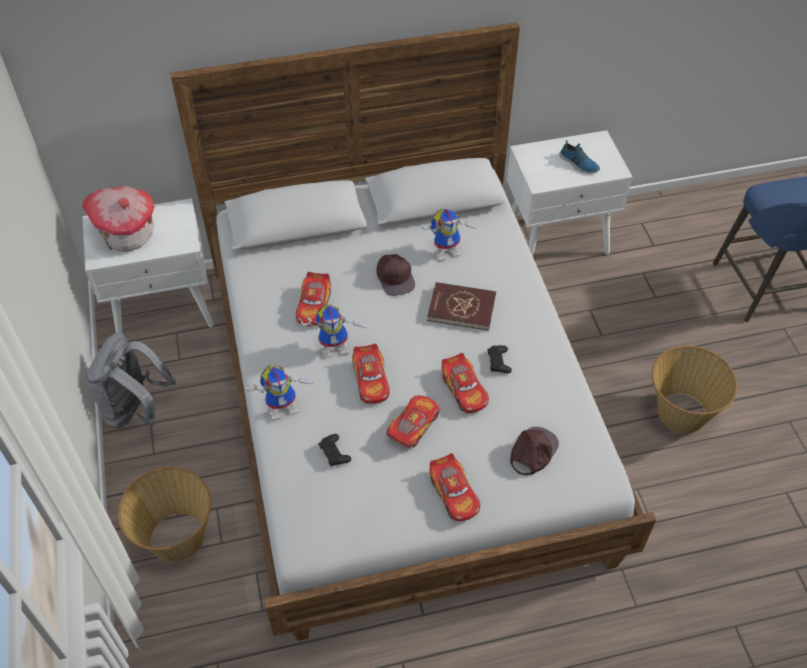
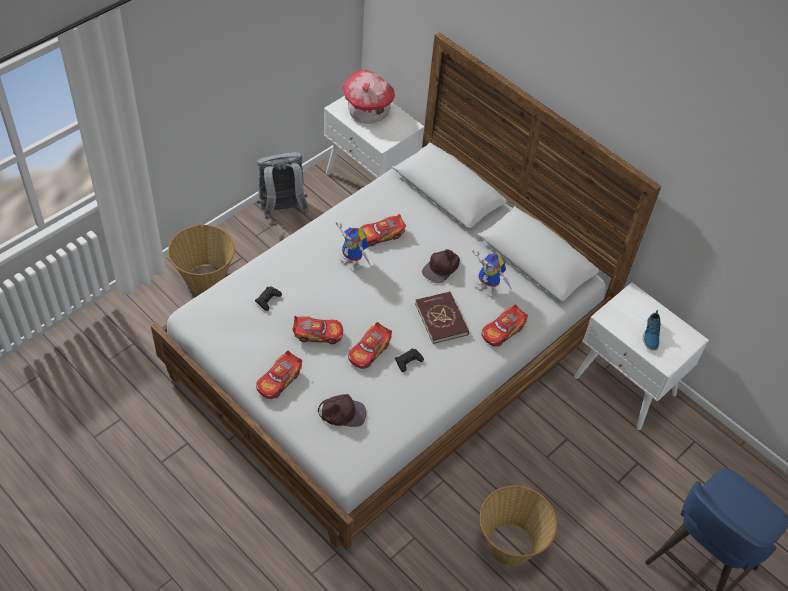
camera: 55 degrees right, 0 degrees up
toy robot [246,365,314,421] -> none
toy car [352,344,390,404] -> toy car moved to [481,305,528,347]

